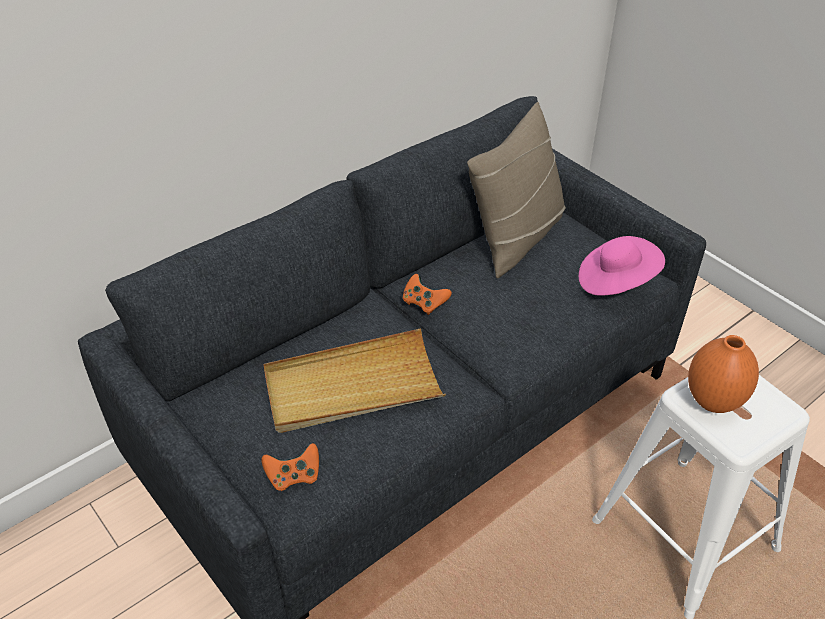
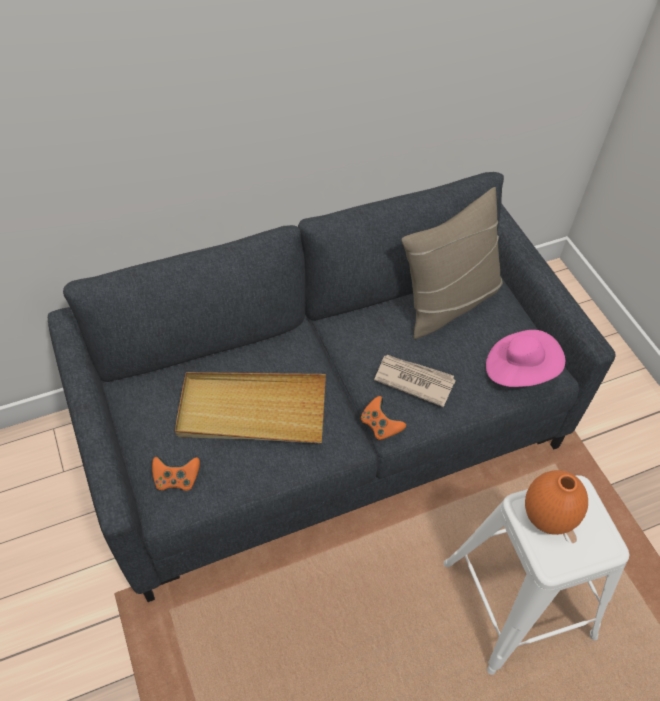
camera: 15 degrees right, 10 degrees up
orange game controller [403,274,452,315] -> orange game controller moved to [361,396,406,440]
none -> newspaper [374,355,456,407]

